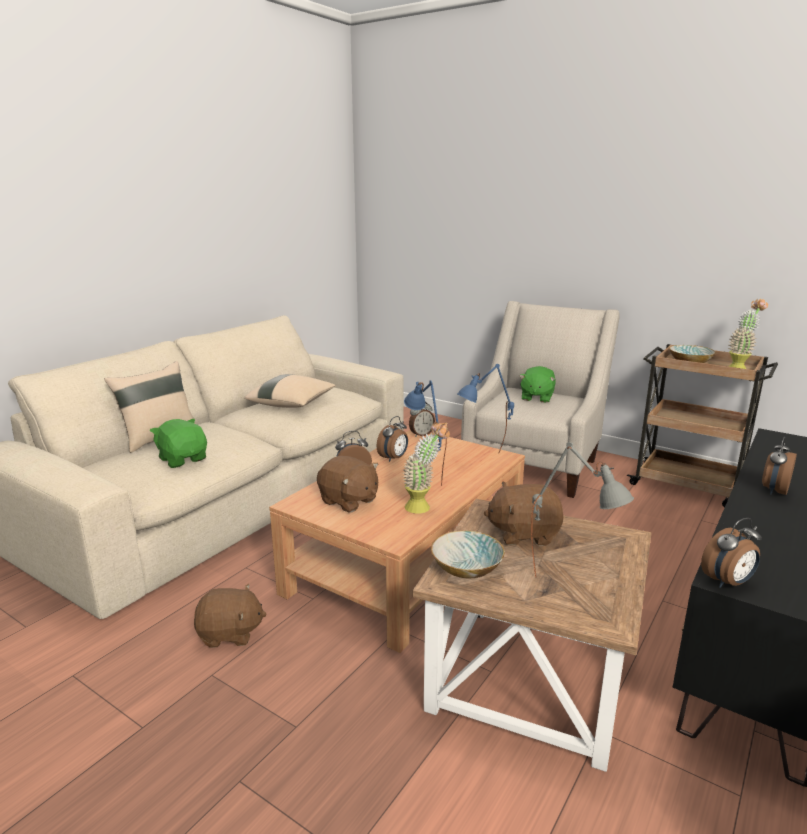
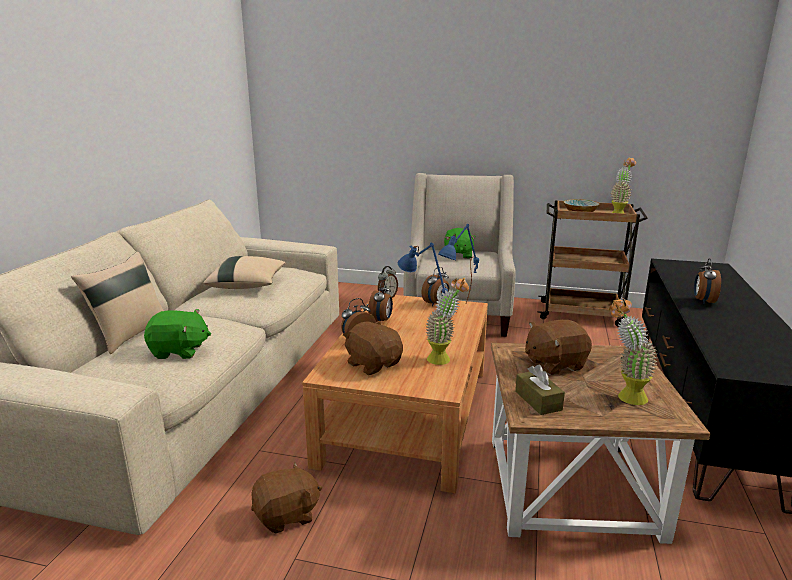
camera: 20 degrees left, 0 degrees up
green plush toy [150,419,207,468] -> green plush toy turned 150 degrees clockwise [144,309,211,359]
brown plush toy [317,456,378,513] -> brown plush toy turned 150 degrees counterclockwise [343,320,403,375]
bowl [431,530,505,579] -> brown tissue box [515,364,565,415]
grey table lamp [531,442,634,578] -> potted plant [609,298,657,405]
alarm clock [701,518,762,587] -> alarm clock moved to [421,267,450,307]

